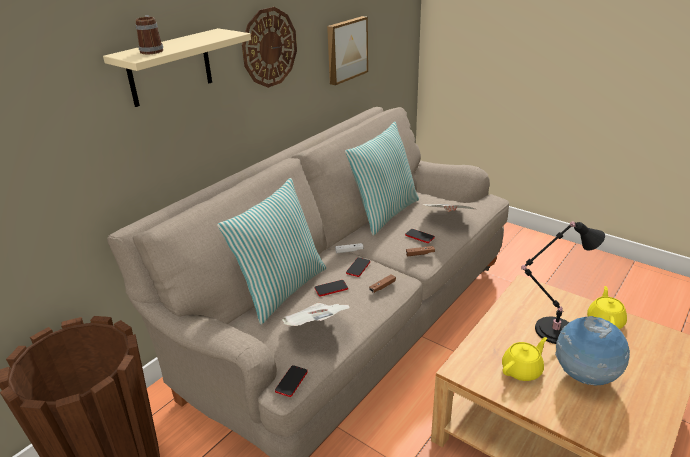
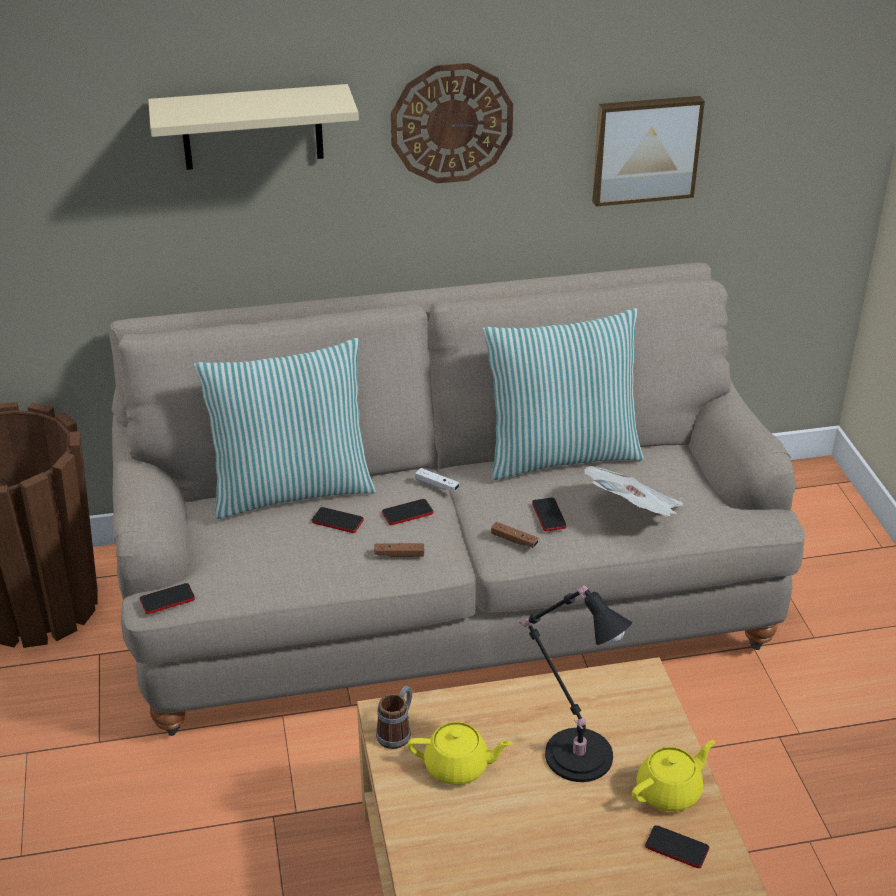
camera: 40 degrees right, 5 degrees up
mug [135,15,163,54] -> mug moved to [376,686,412,749]
newspaper [282,303,349,326] -> none
globe [555,316,630,385] -> none
none -> phone [645,825,709,868]

